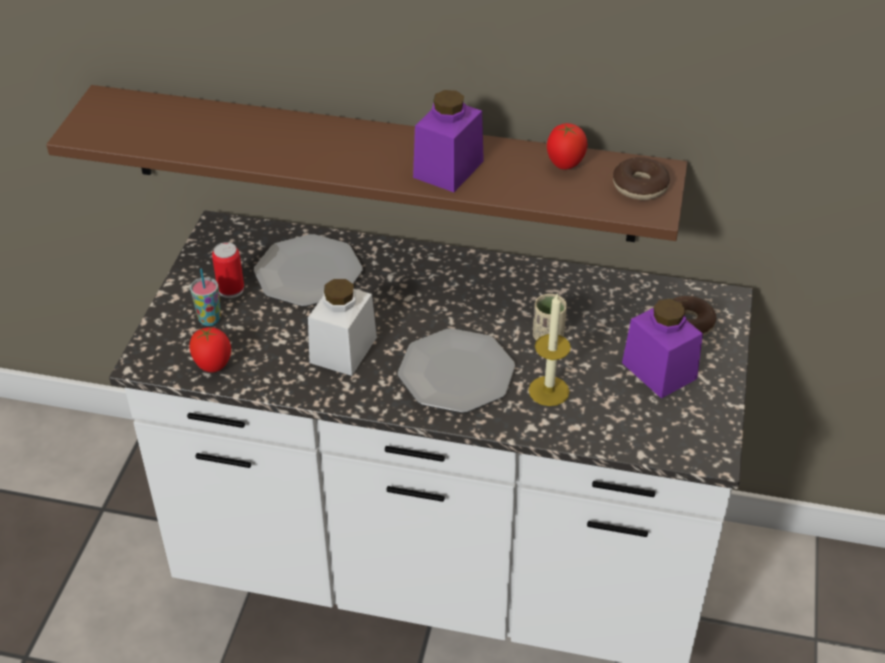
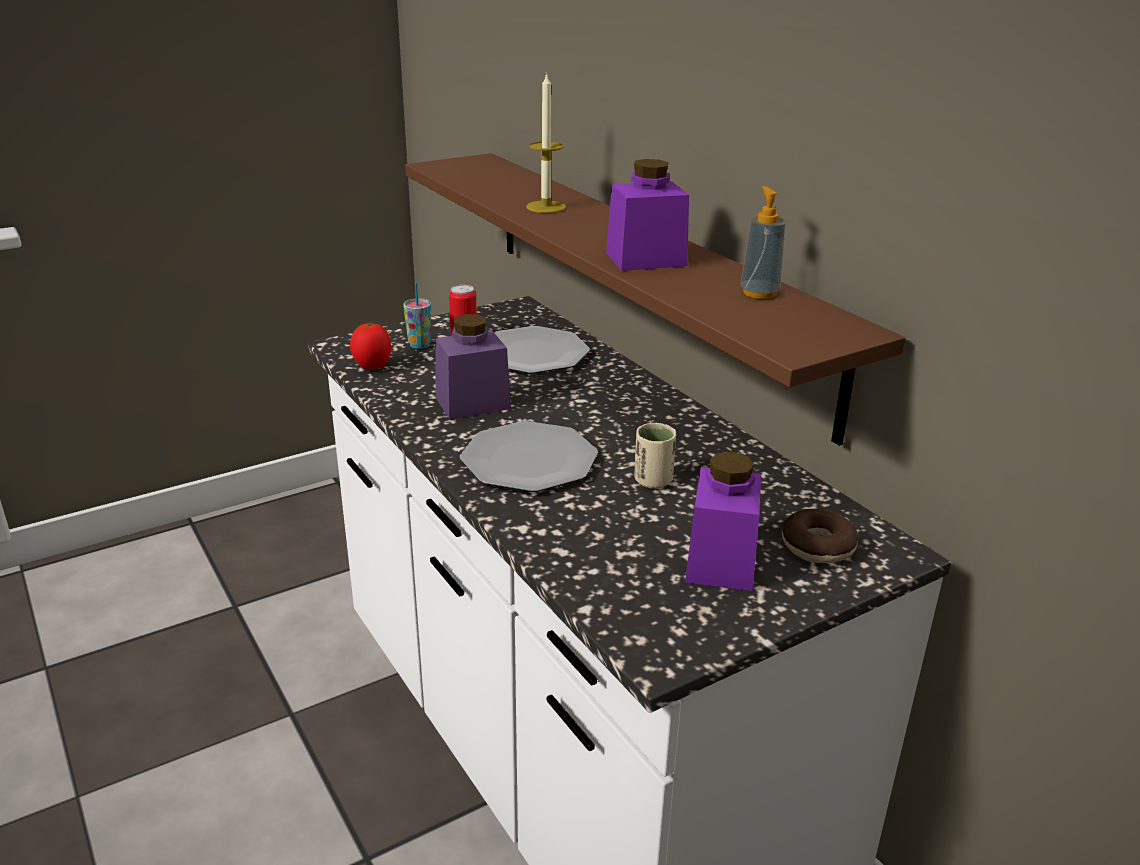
camera: 45 degrees right, 15 degrees down
white jar [308,279,377,376] -> purple jar [435,314,511,420]
candle [529,294,571,406] -> candle moved to [526,72,566,213]
tomato [547,123,588,170] -> soap dispenser [740,186,785,299]
donut [613,157,670,200] -> none

